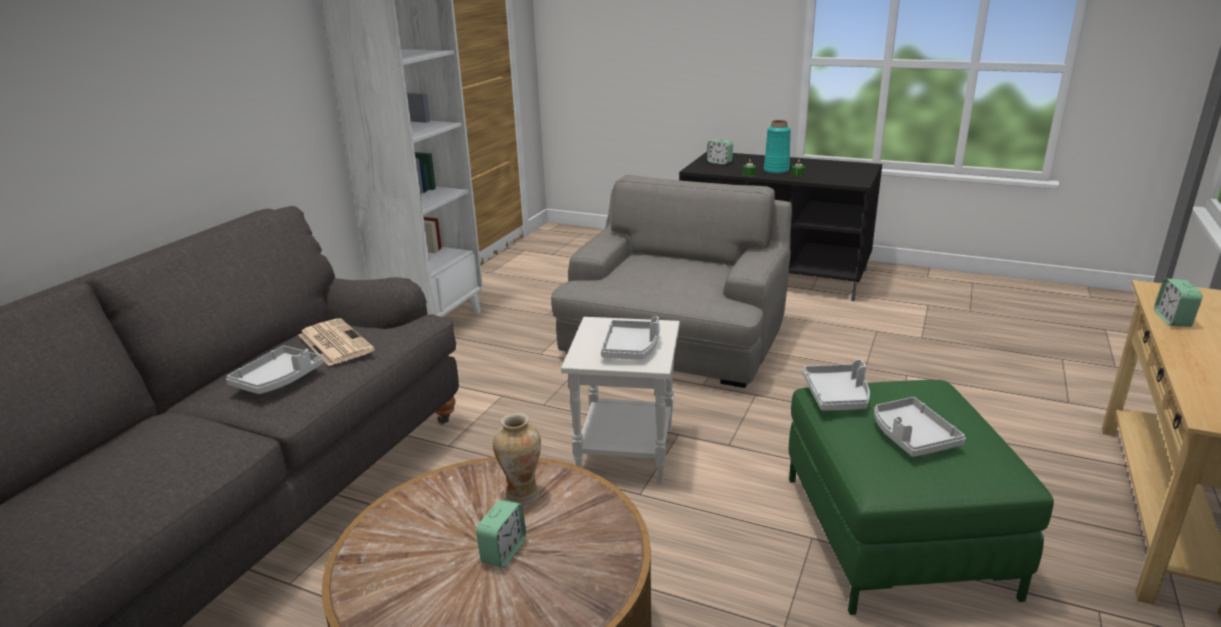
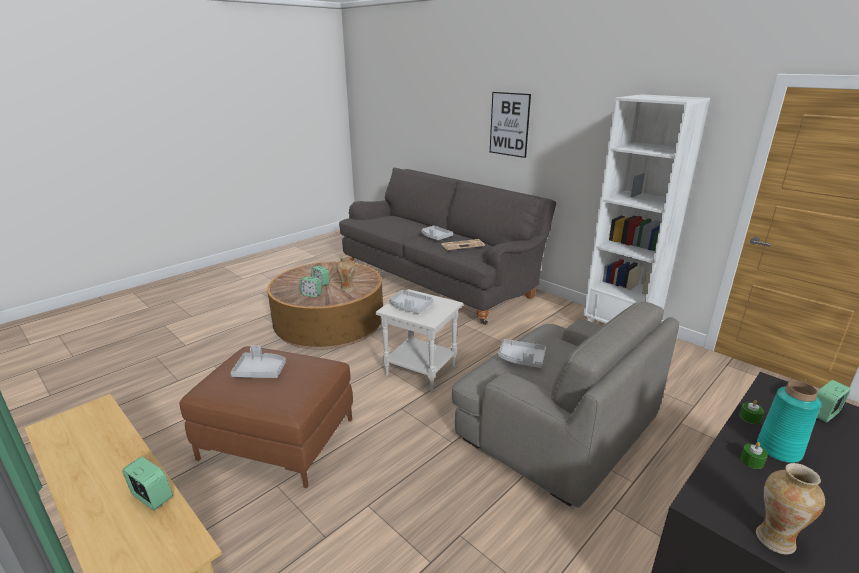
camera: 110 degrees right, 0 degrees up
green ottoman [789,380,1054,615] -> brown ottoman [179,346,353,488]
grey tray [802,359,870,411] -> grey tray moved to [498,339,546,368]
none -> alarm clock [300,276,322,297]
none -> picture [490,92,531,158]
none -> vase [756,463,825,555]

